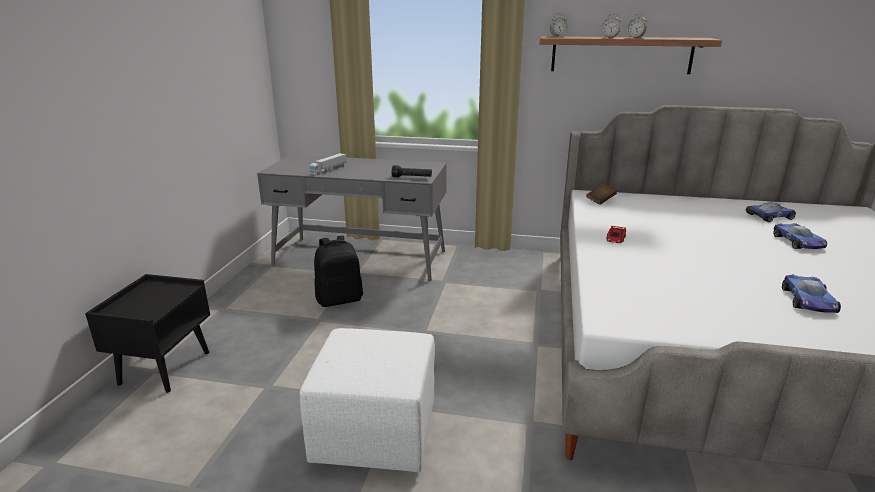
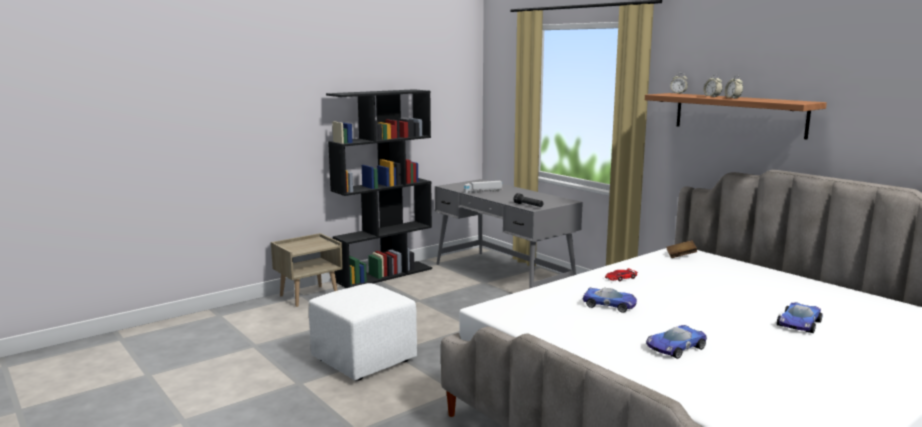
camera: 40 degrees right, 10 degrees down
black nightstand [85,274,210,393] -> beige nightstand [271,233,343,307]
black backpack [314,236,363,307] -> none
toy car [745,202,796,222] -> toy car moved to [583,287,637,313]
none -> black bookcase [326,89,432,288]

